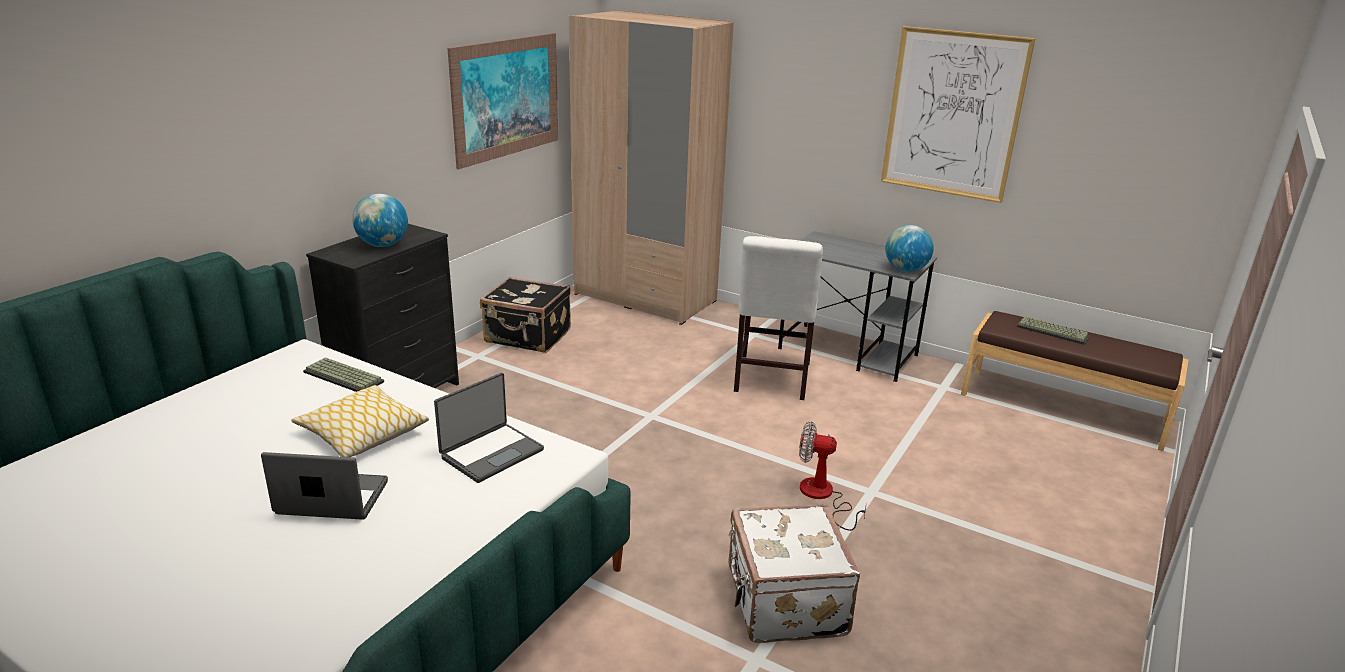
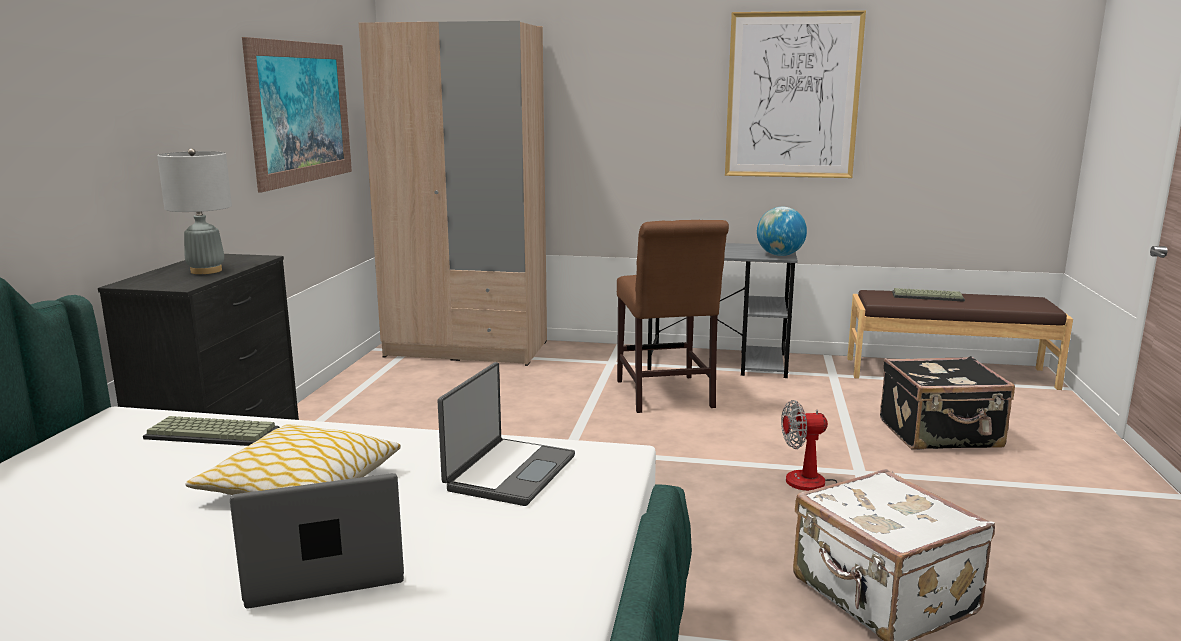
camera: 20 degrees left, 10 degrees down
globe [352,194,408,247] -> grey table lamp [157,148,232,274]
black suitcase [480,276,571,353] -> black suitcase moved to [880,356,1015,450]
white chair [734,236,823,400] -> brown chair [617,220,729,413]

